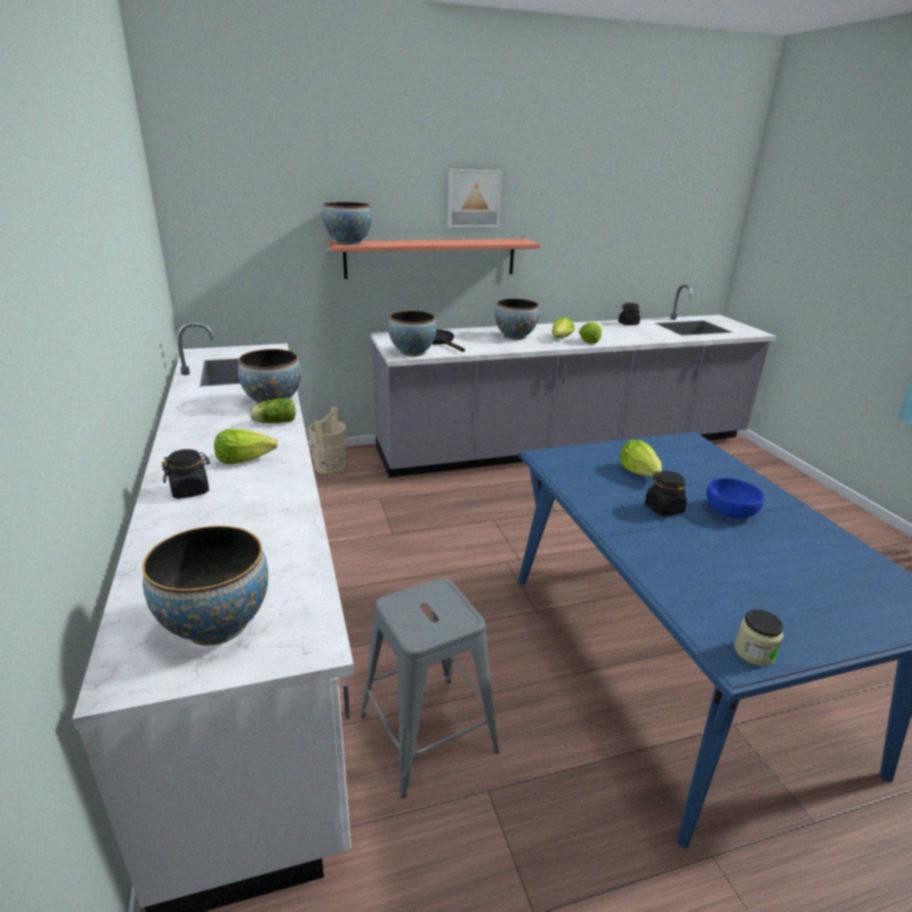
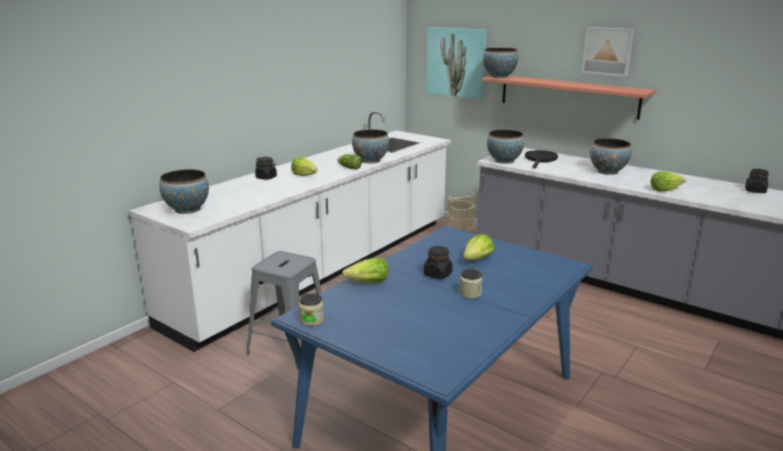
camera: 55 degrees right, 5 degrees down
lettuce [552,317,575,338] -> lettuce moved to [342,257,388,283]
blue bowl [706,478,764,519] -> jar [460,269,483,299]
none -> picture [426,27,487,99]

